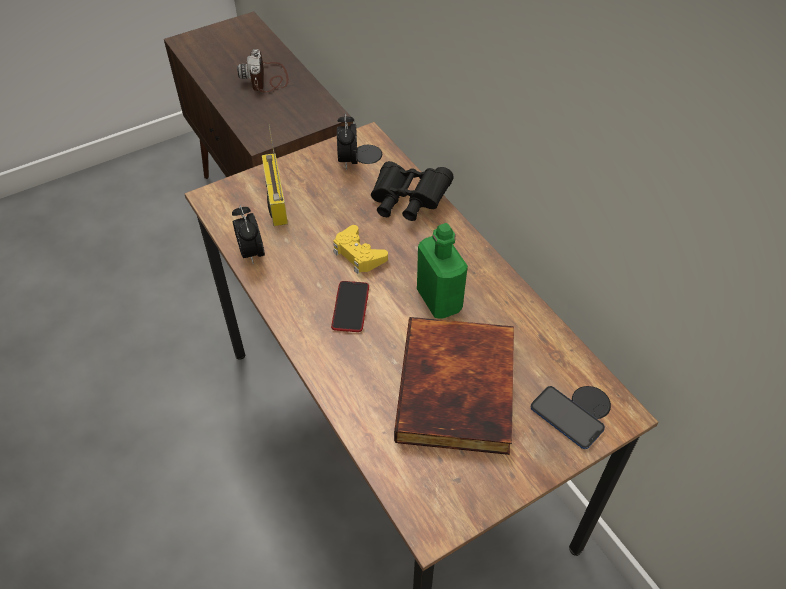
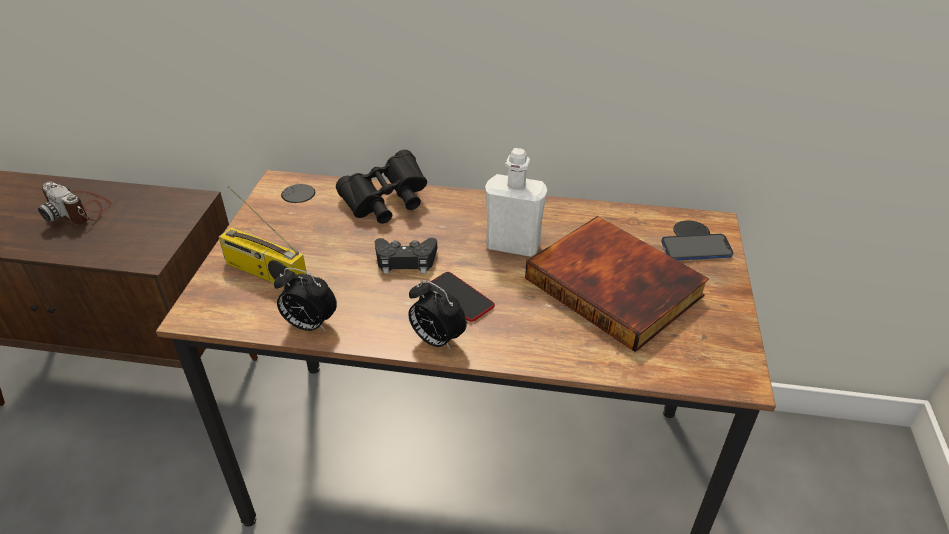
camera: 50 degrees left, 10 degrees down
yellow game controller [333,225,388,274] -> black game controller [375,238,437,274]
alarm clock [337,113,357,170] -> alarm clock moved to [408,280,467,351]
green bottle [417,223,468,319] -> white bottle [485,148,547,257]

